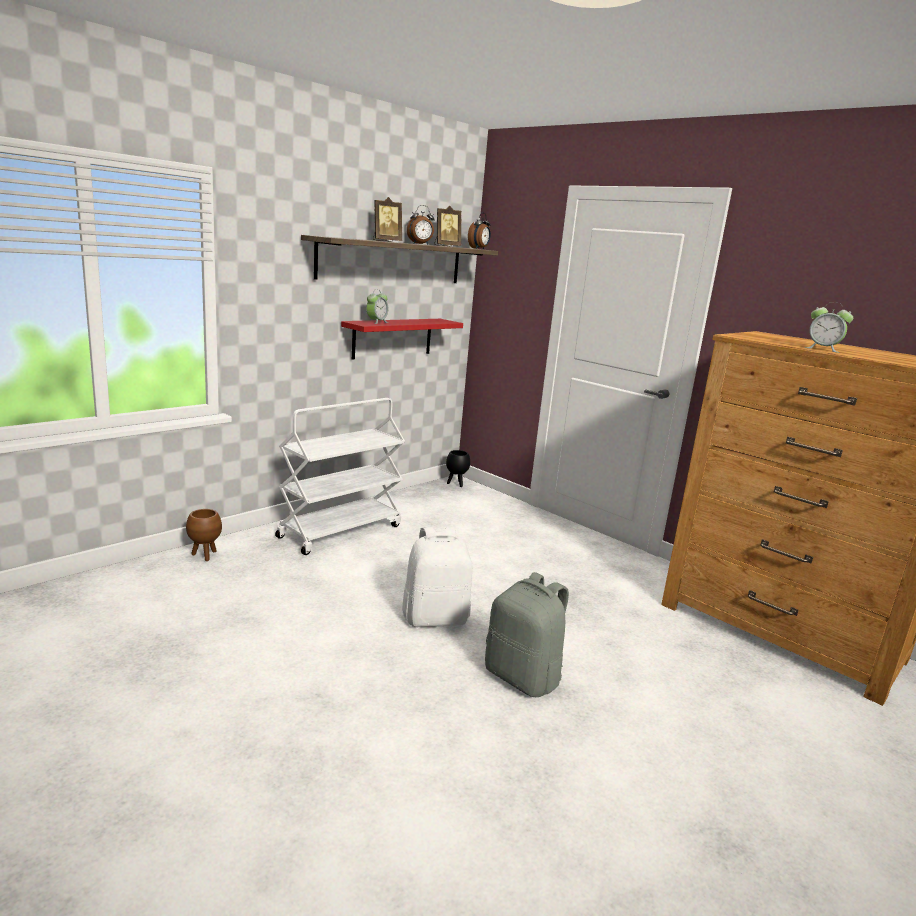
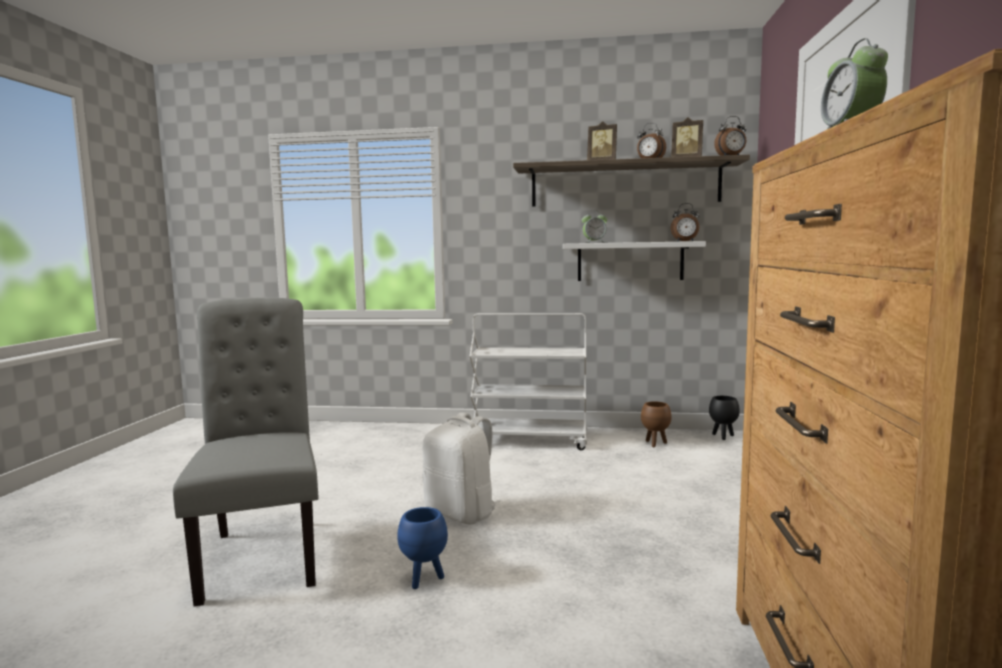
camera: 55 degrees right, 10 degrees down
brown planter [186,509,222,561] -> brown planter moved to [641,402,671,447]
red shelf [341,319,463,360] -> white shelf [563,241,706,281]
grey backpack [485,572,569,697] -> blue planter [397,507,448,589]
none -> grey chair [173,298,318,607]
none -> alarm clock [671,203,699,241]

